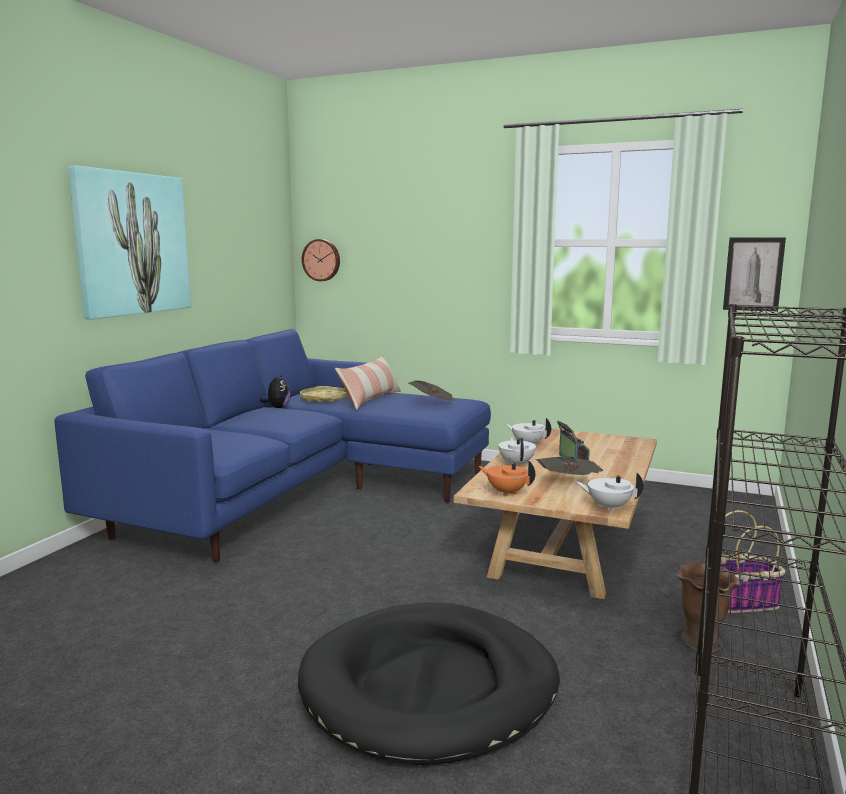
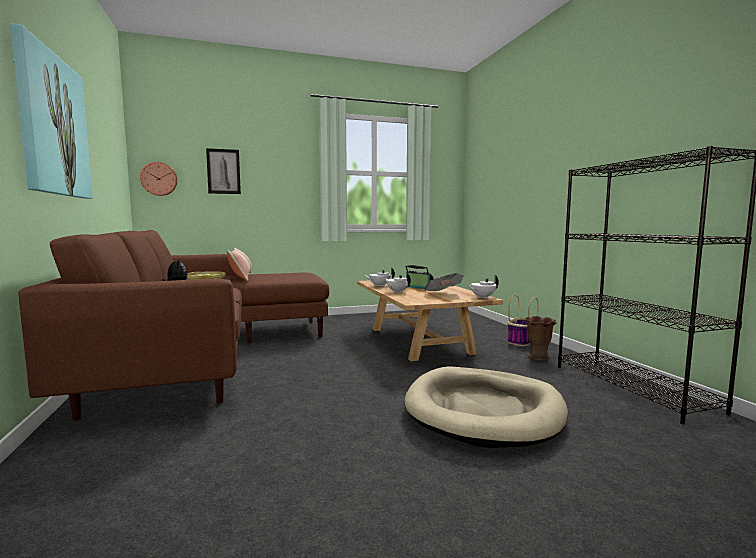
camera: 40 degrees left, 5 degrees down
blue sofa [54,329,491,562] -> brown sofa [18,230,329,421]
black dog bed [298,602,560,765] -> beige dog bed [405,367,568,448]
newspaper [409,381,456,401] -> none
orange teapot [479,461,535,496] -> none
picture [723,237,786,311] -> picture moved to [206,148,241,194]

